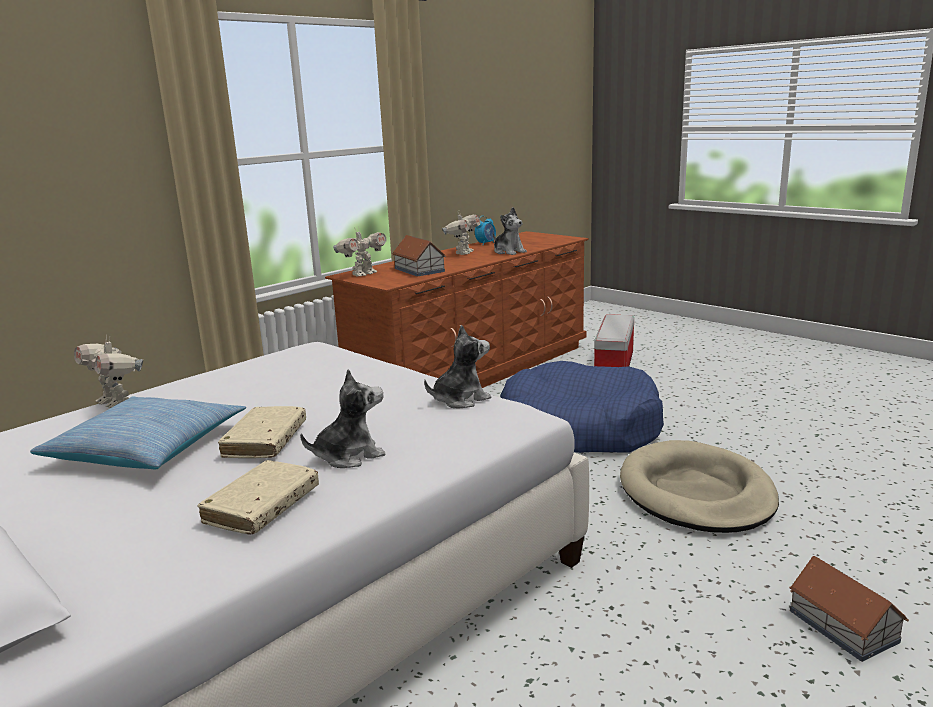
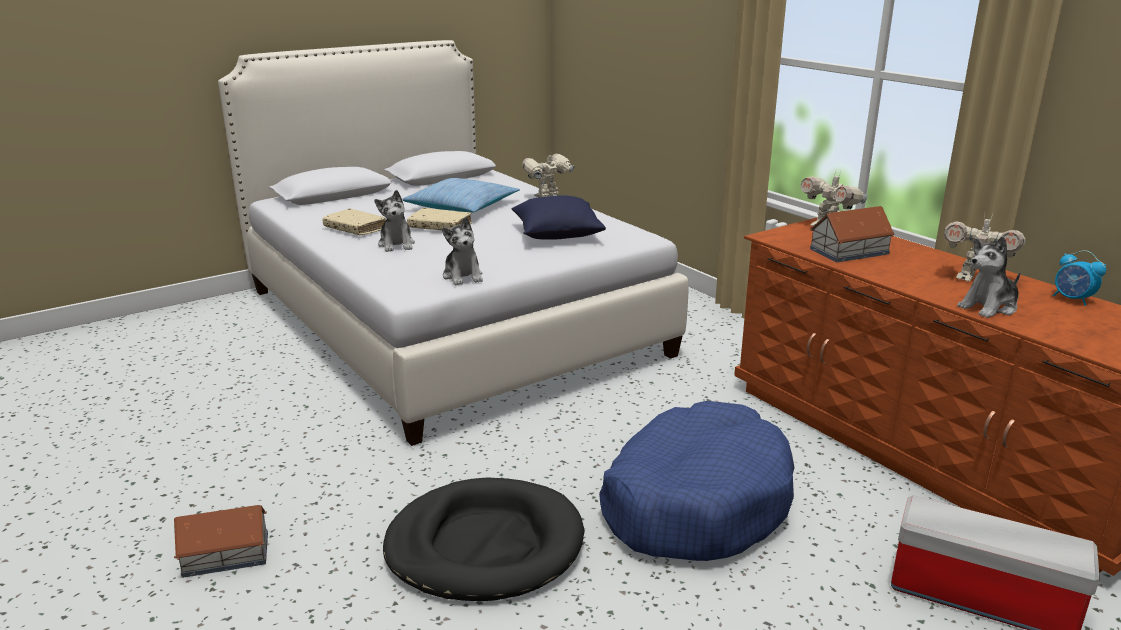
camera: 100 degrees right, 5 degrees up
beige dog bed [620,440,779,533] -> black dog bed [383,477,585,601]
none -> blue pillow [512,195,606,240]

